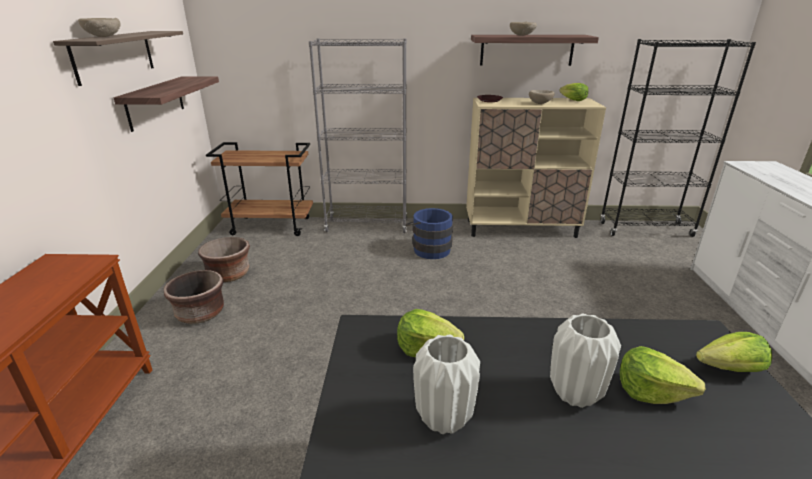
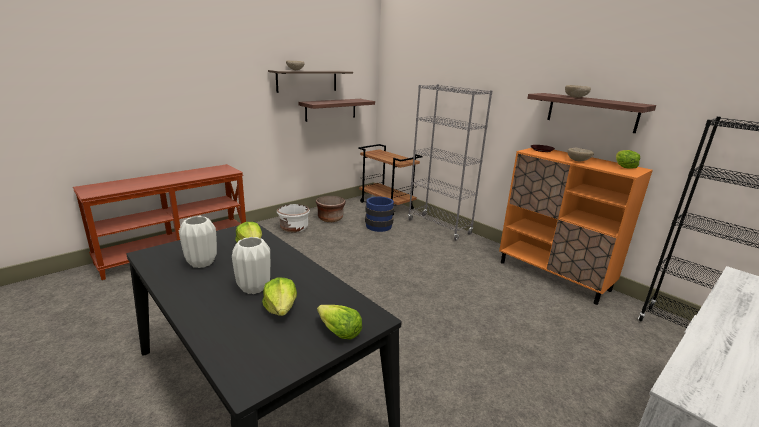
camera: 45 degrees right, 5 degrees down
brown planter [164,270,224,324] -> white planter [277,204,310,233]
blue bucket [405,208,453,259] -> blue bucket moved to [364,197,397,232]
beige cabinet [466,98,606,238] -> orange cabinet [499,148,653,305]

